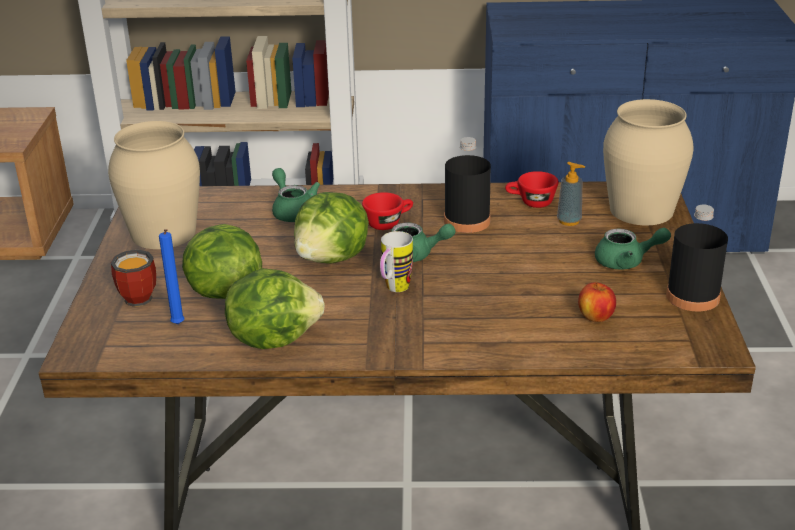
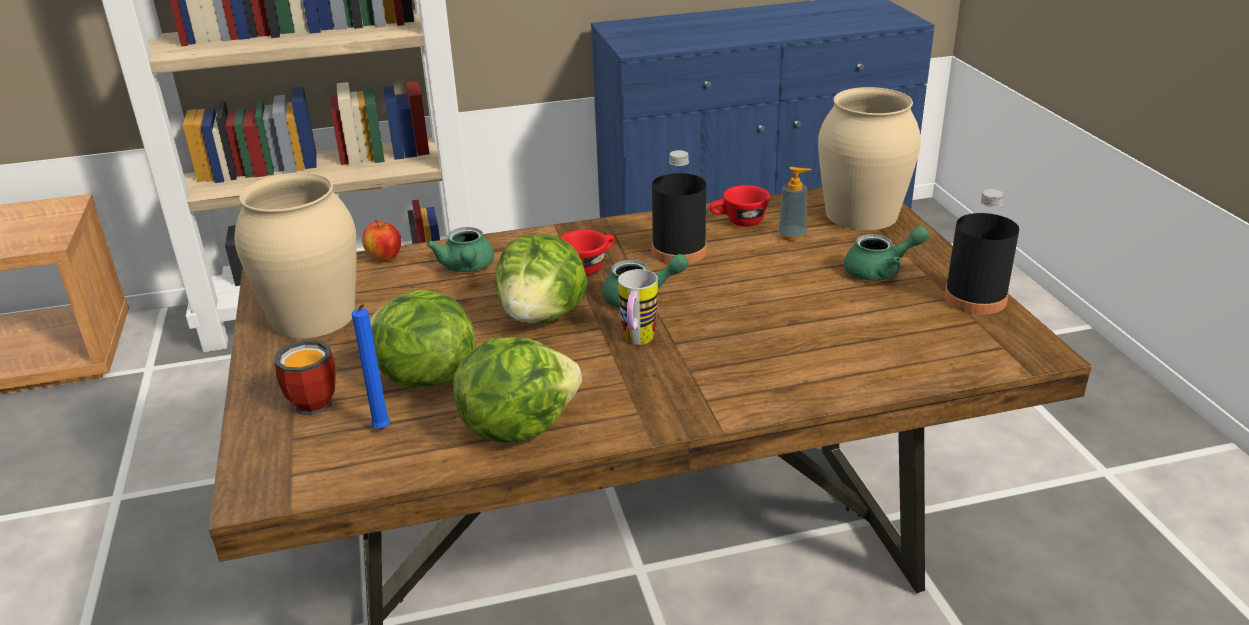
camera: 15 degrees left, 0 degrees up
green teapot [272,168,320,222] -> green teapot turned 150 degrees counterclockwise [427,227,494,272]
apple [578,281,616,322] -> apple moved to [362,219,401,261]

